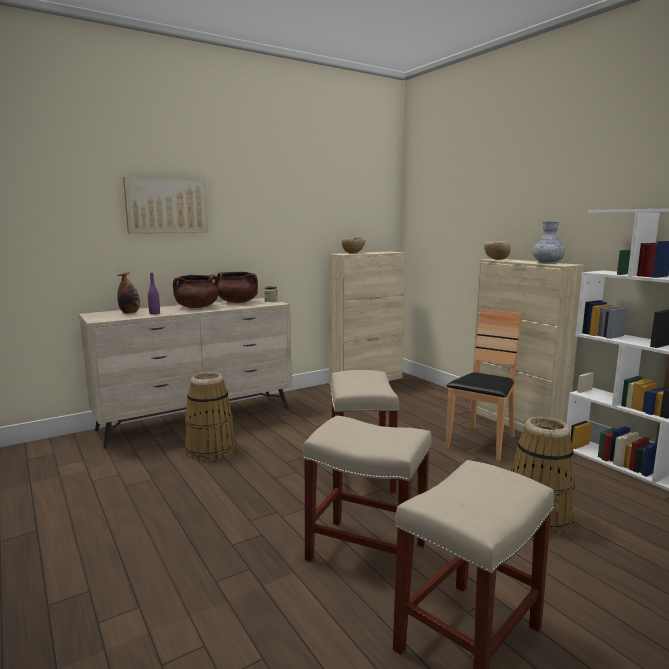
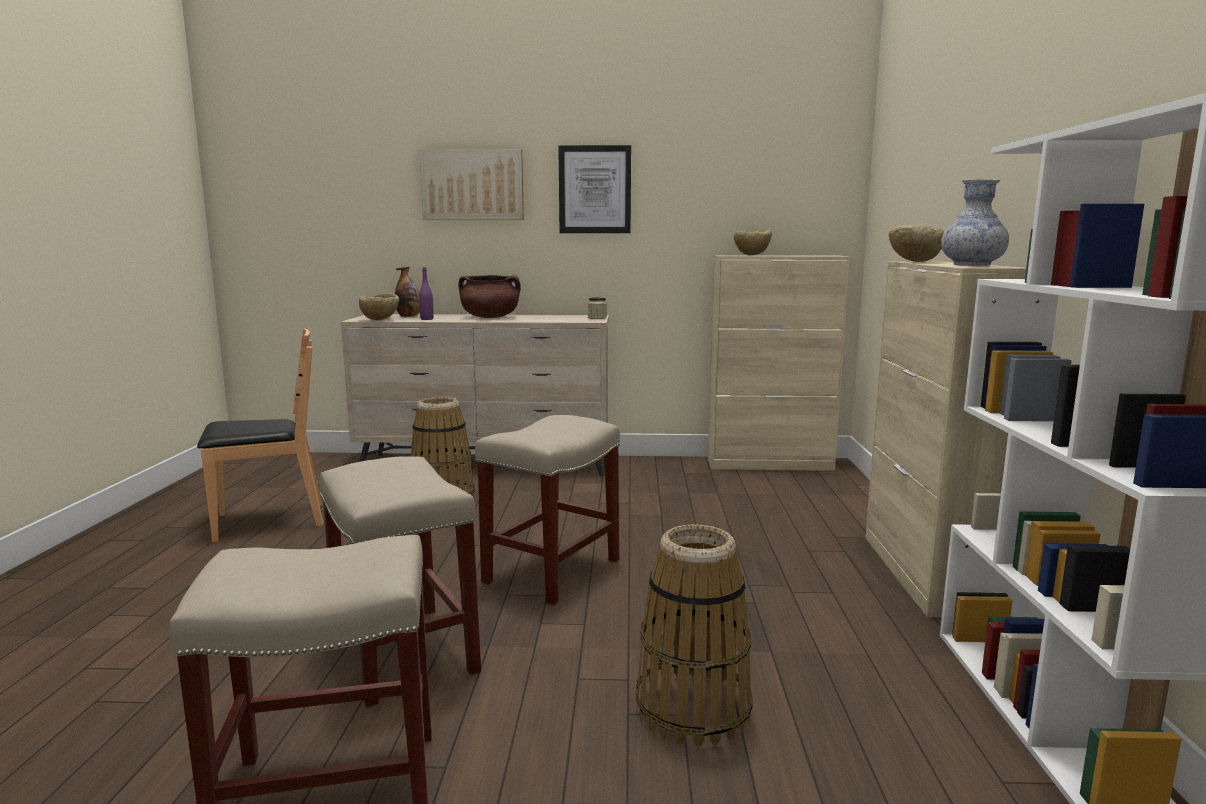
camera: 35 degrees right, 0 degrees up
brown cooking pot [217,272,258,303] -> none
brown chair [446,309,522,461] -> brown chair moved to [197,328,323,542]
none -> beige bowl [359,293,399,320]
none -> picture [558,145,631,233]

